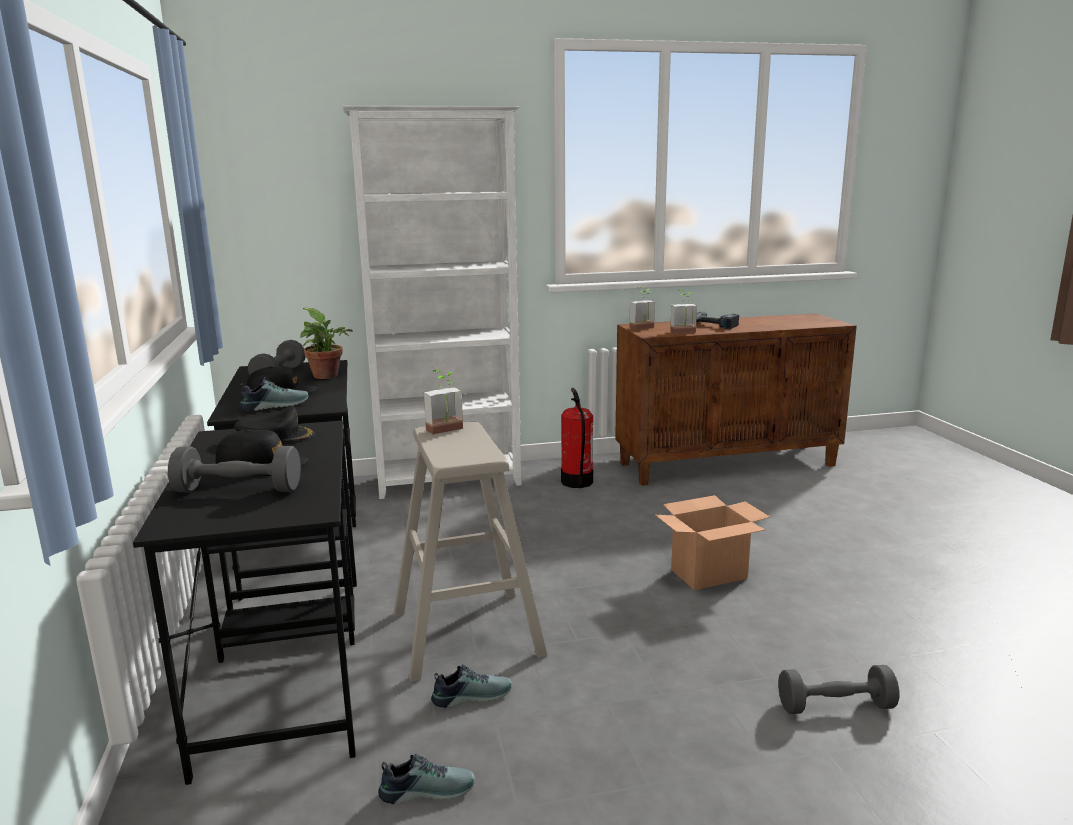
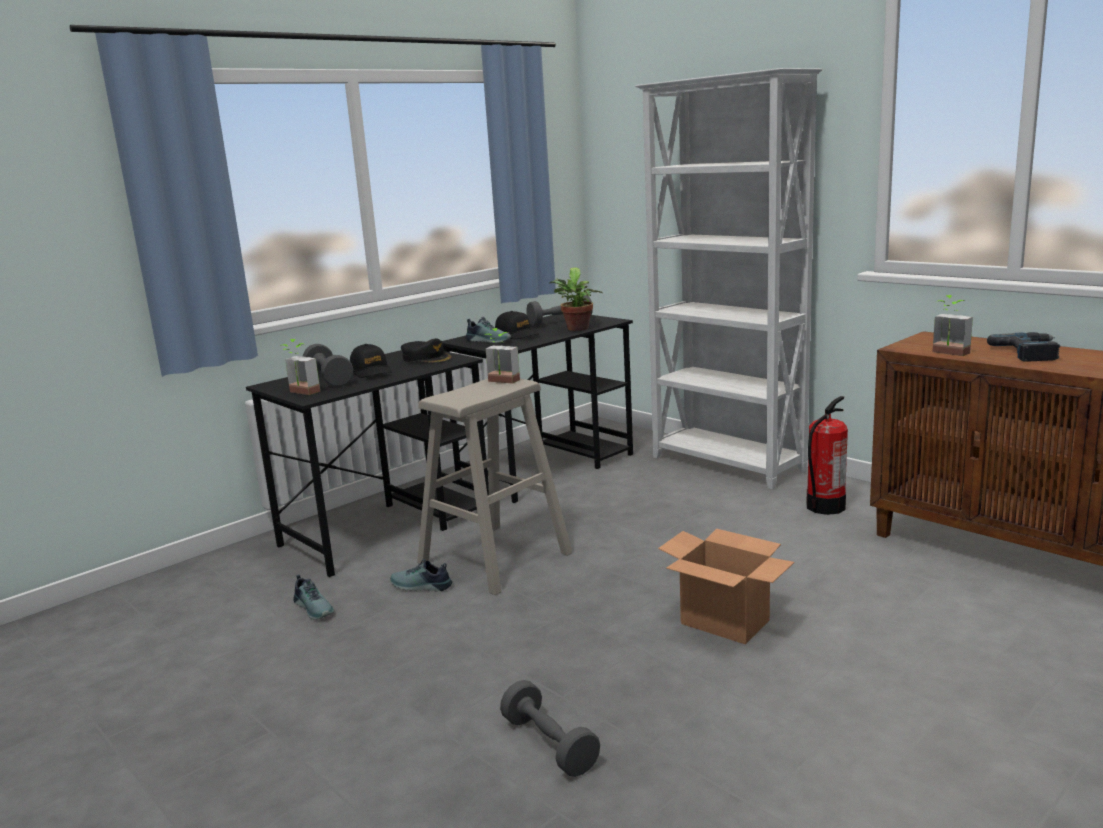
camera: 60 degrees right, 0 degrees up
shoe [431,664,512,708] -> shoe turned 150 degrees clockwise [390,559,452,592]
potted plant [629,287,655,330] -> potted plant moved to [280,339,320,395]

